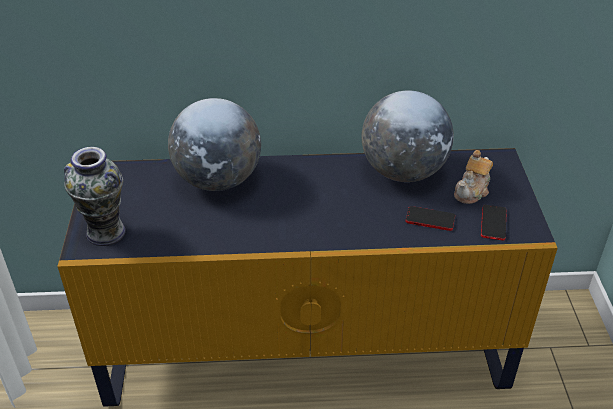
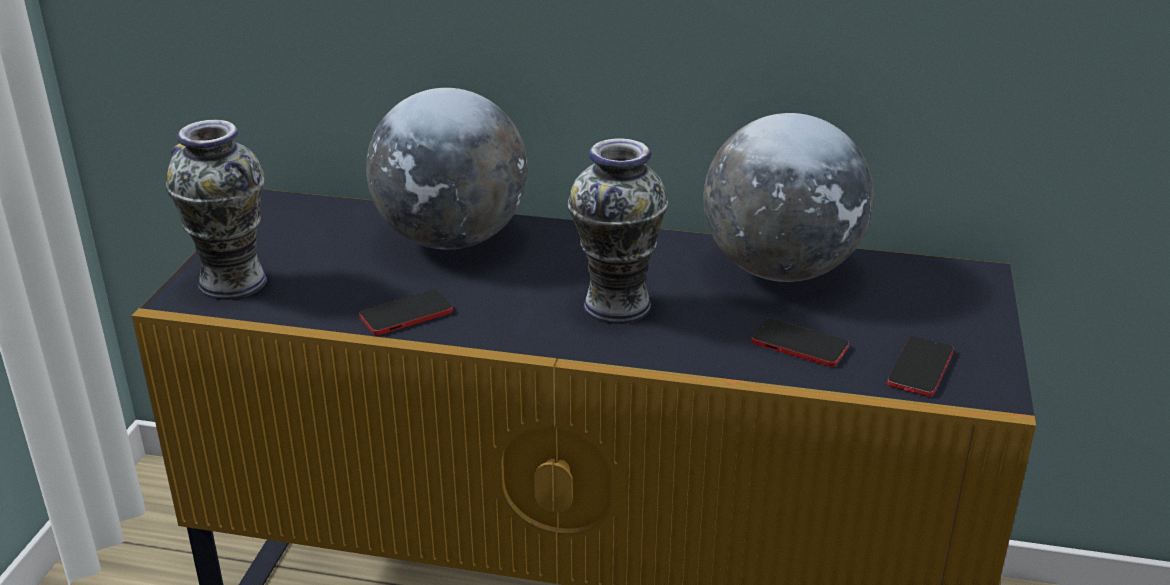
camera: 15 degrees right, 10 degrees down
teapot [454,150,493,204] -> none
none -> phone [359,290,453,335]
none -> vase [568,139,668,324]

